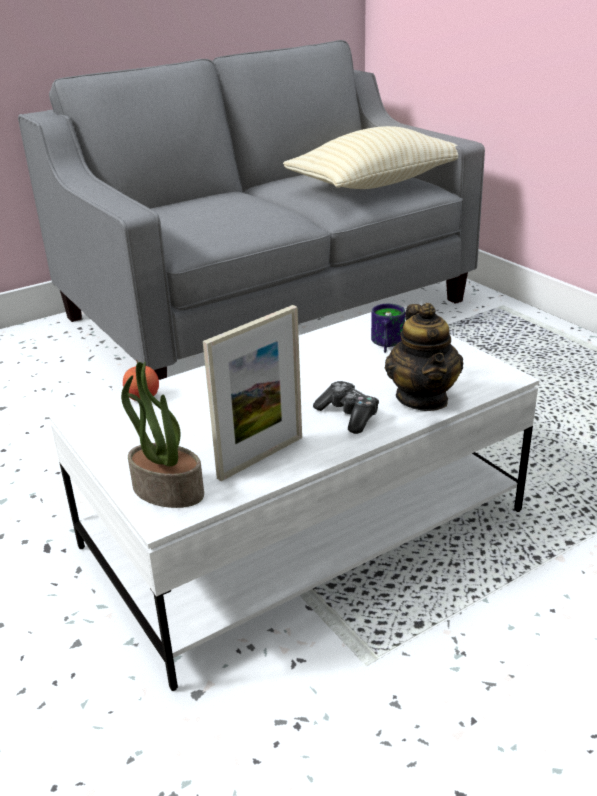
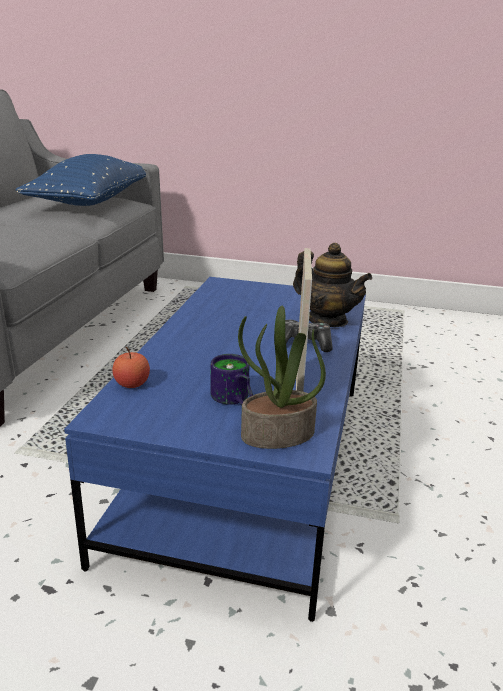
camera: 45 degrees left, 5 degrees down
white coffee table [49,312,540,691] -> blue coffee table [64,277,366,622]
beige pillow [283,126,459,189] -> blue pillow [16,154,146,206]
mug [371,304,405,353] -> mug moved to [211,354,253,406]

